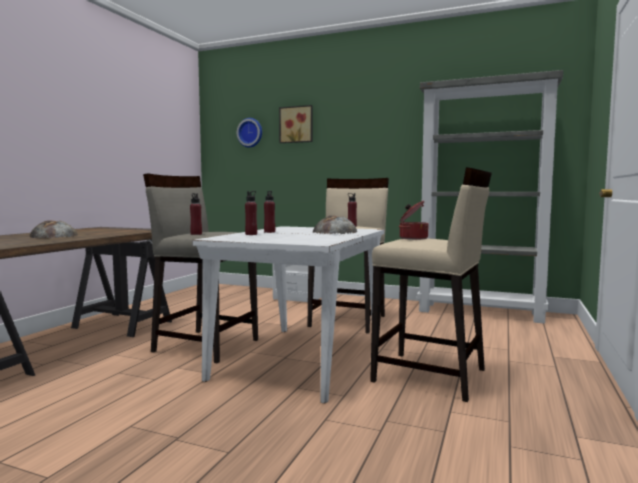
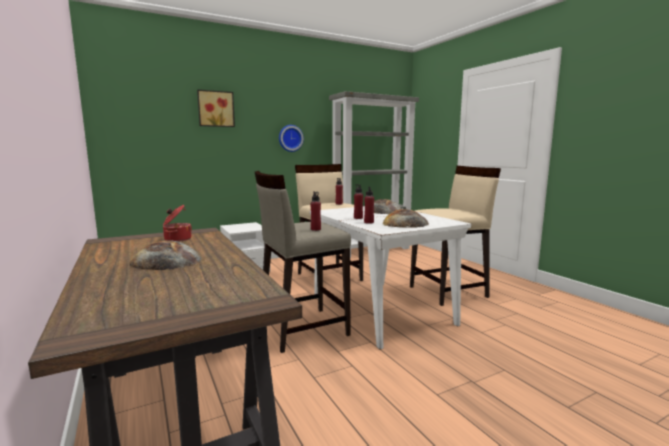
camera: 50 degrees left, 5 degrees up
wall clock [237,118,262,148] -> wall clock moved to [279,125,304,152]
cooking pot [398,201,429,240] -> cooking pot moved to [163,205,192,242]
none -> bread [382,209,429,228]

